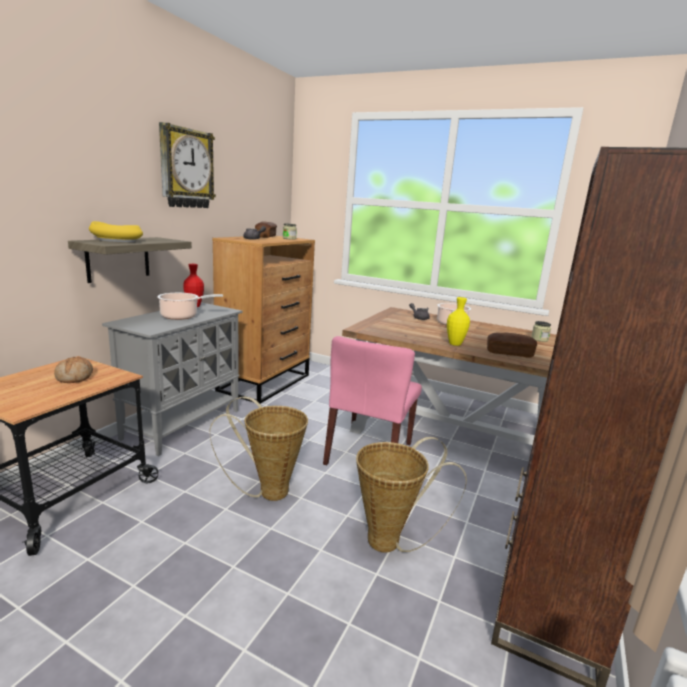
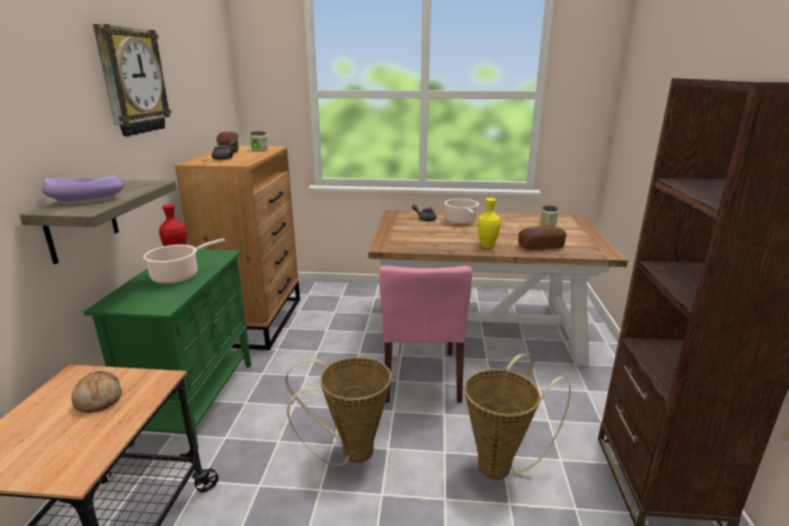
camera: 20 degrees left, 5 degrees up
yellow bowl [89,221,143,242] -> purple bowl [42,175,123,204]
grey cabinet [102,302,242,456] -> green cabinet [83,249,251,448]

